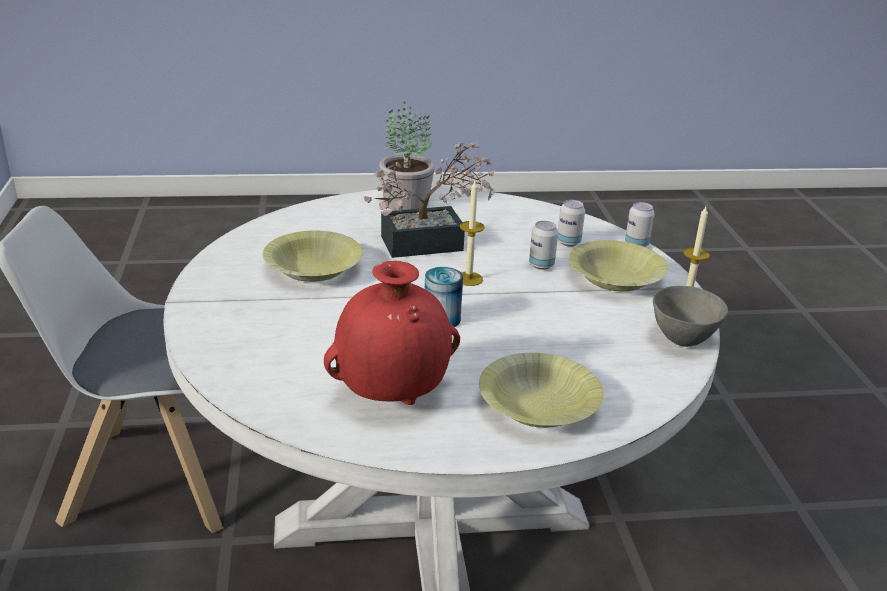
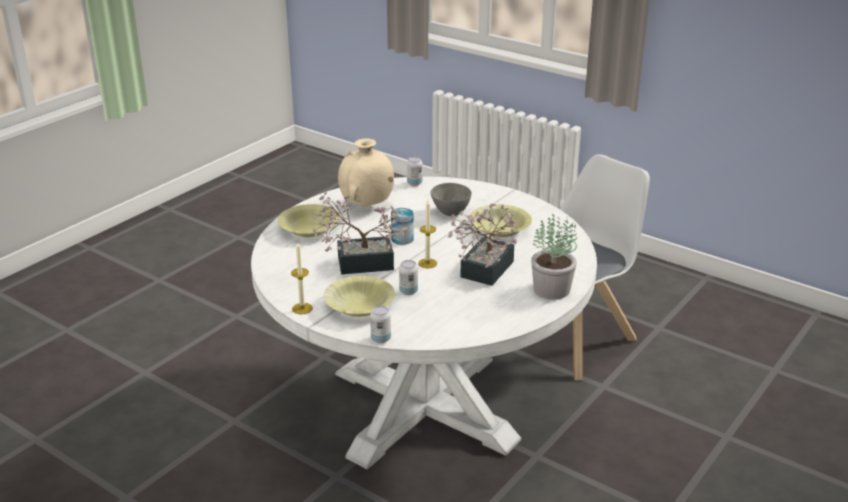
camera: 135 degrees right, 0 degrees up
red vase [324,261,460,405] -> beige vase [338,138,394,207]
can [558,200,585,247] -> can moved to [407,157,423,186]
grey bowl [653,286,728,347] -> grey bowl moved to [431,183,472,216]
none -> potted plant [313,192,407,275]

